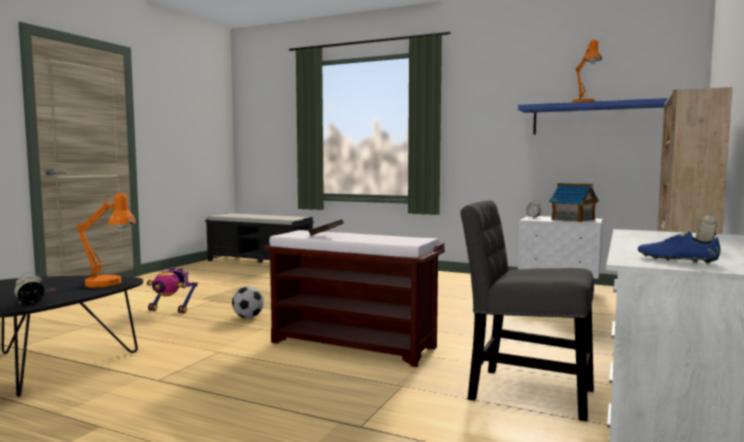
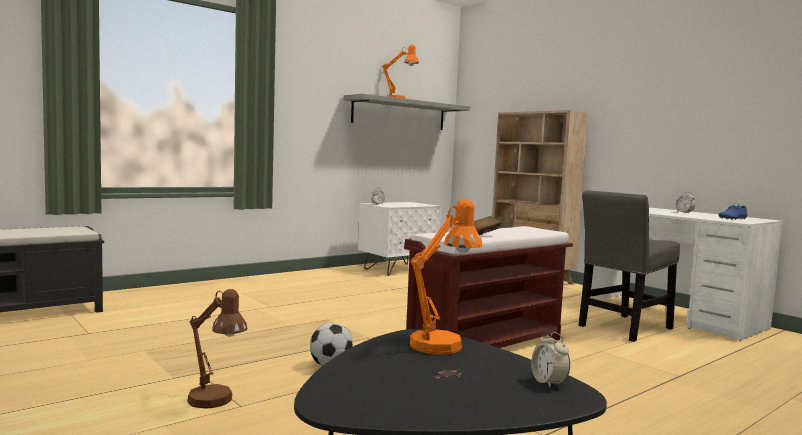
camera: 65 degrees left, 0 degrees up
toy robot [147,267,198,313] -> brown table lamp [187,289,247,409]
blue shelf [518,98,668,134] -> grey shelf [344,94,470,130]
toy house [549,183,599,222] -> none

